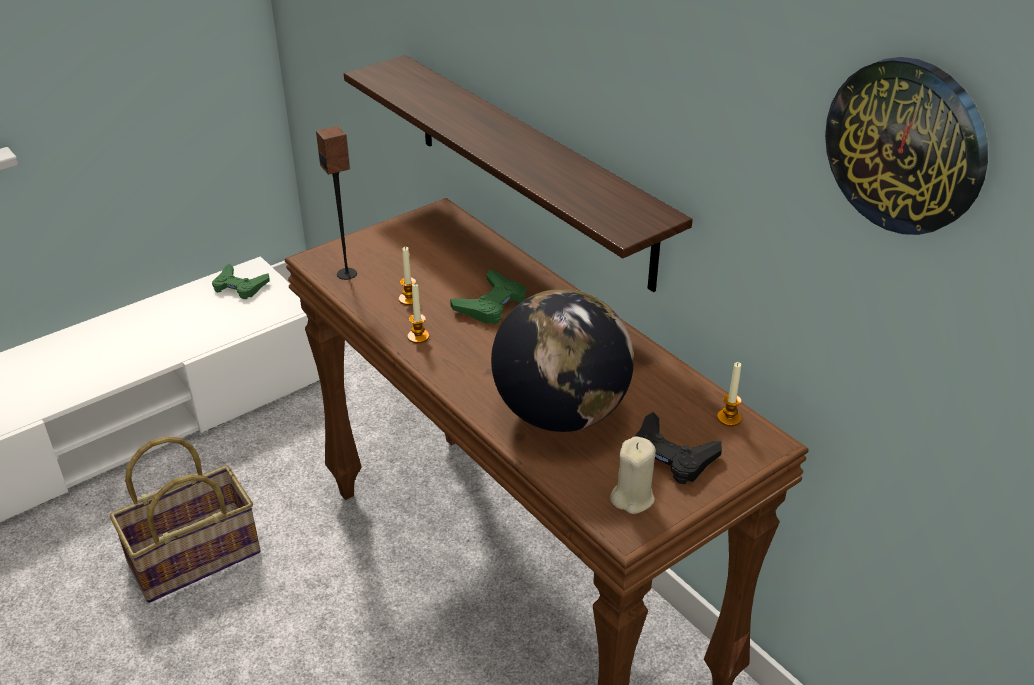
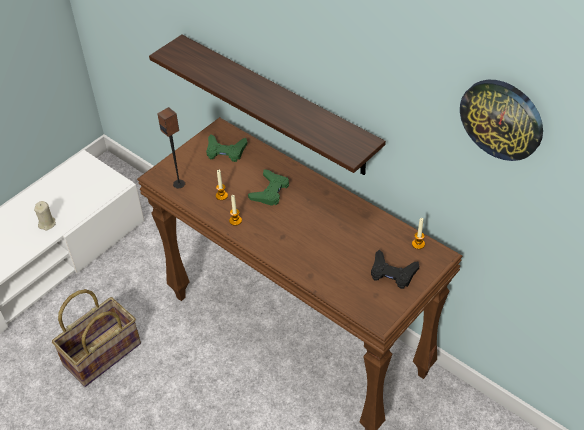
camera: 10 degrees left, 10 degrees up
green game controller [212,264,269,299] -> green game controller moved to [206,134,248,162]
globe [491,289,634,432] -> none
beige candle [610,436,656,514] -> beige candle moved to [34,201,56,230]

